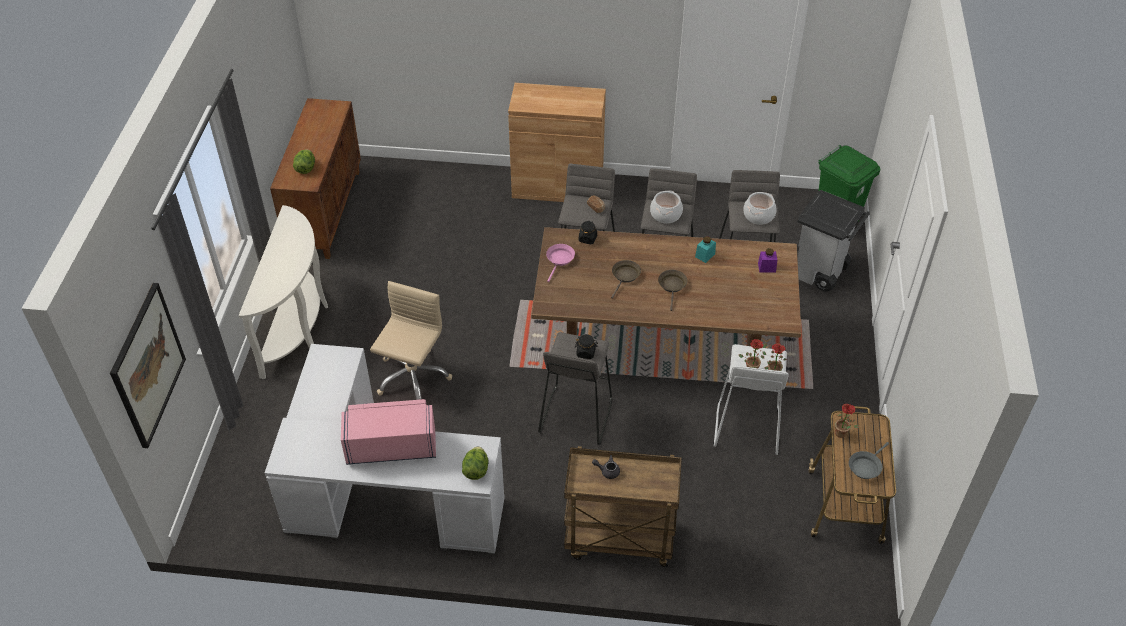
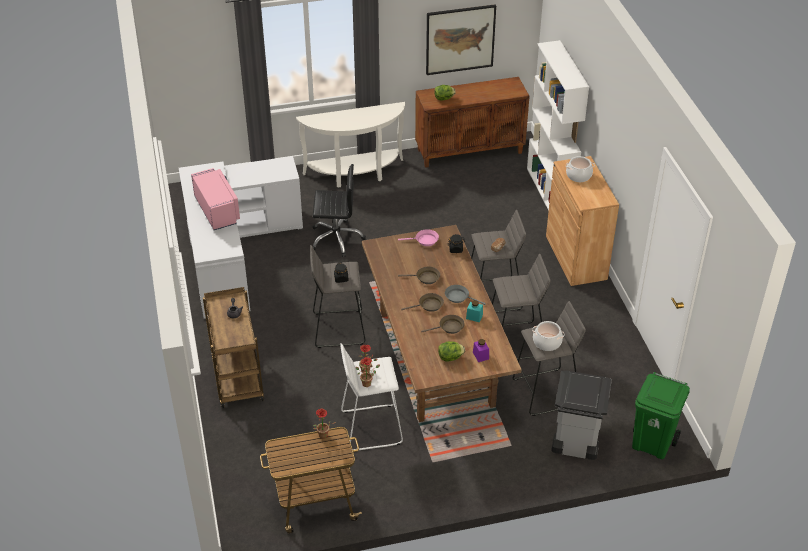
camera: 70 degrees right, 5 degrees down
picture [110,283,186,448] -> picture moved to [426,4,496,75]
beige office chair [370,281,452,400] -> black office chair [313,164,366,257]
lettuce [462,446,489,480] -> lettuce moved to [438,341,465,362]
cooking pot [650,191,683,224] -> cooking pot moved to [566,156,595,182]
grey frying pan [849,442,889,479] -> grey frying pan moved to [445,285,486,305]
none -> brown frying pan [421,315,465,334]
none -> white bookcase [527,40,589,211]

